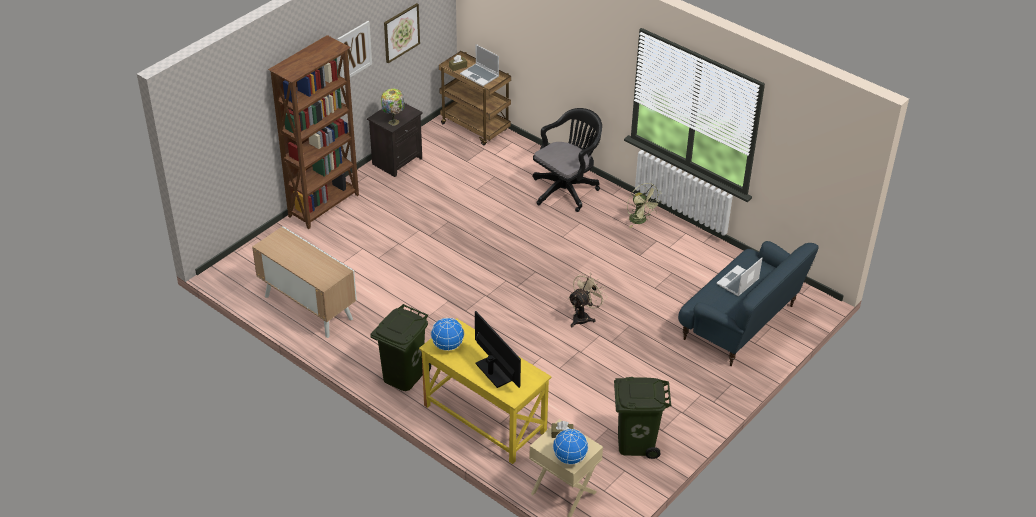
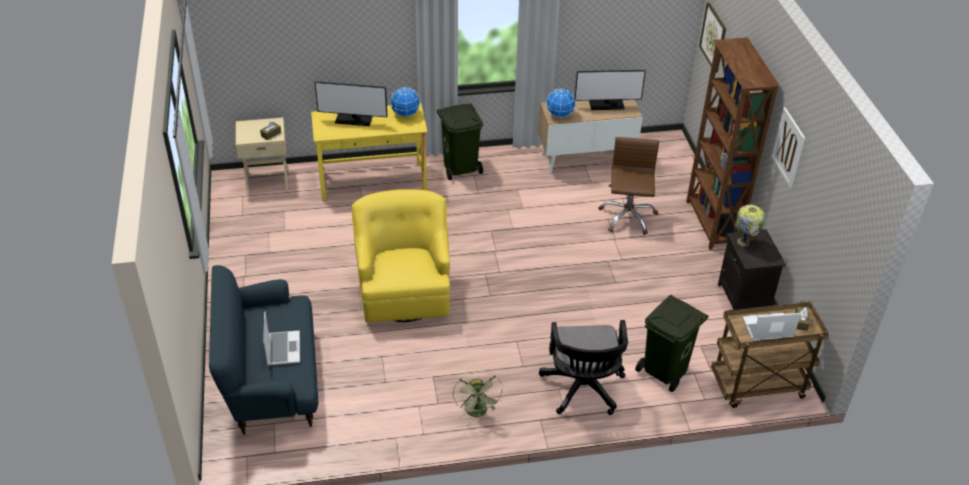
camera: 130 degrees right, 0 degrees up
picture [384,3,420,63] -> picture moved to [699,3,726,73]
globe [553,429,589,464] -> globe moved to [546,89,576,118]
beige fan [568,273,607,327] -> yellow armchair [351,189,450,323]
green trash can [614,377,671,459] -> green trash can moved to [635,295,708,392]
green fan [627,183,662,228] -> green fan turned 105 degrees counterclockwise [453,372,503,418]
none -> monitor [575,70,646,110]
none -> brown office chair [599,137,659,235]

